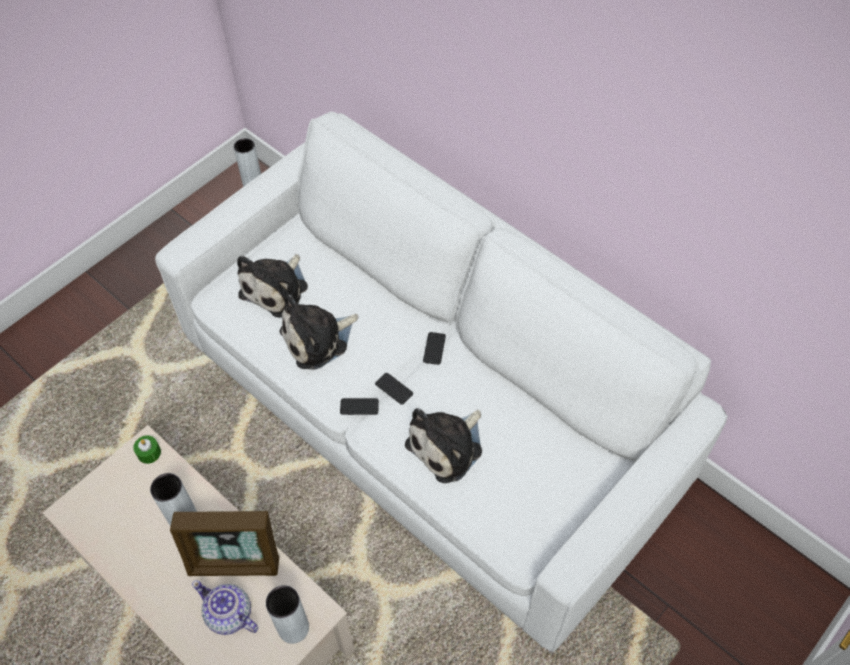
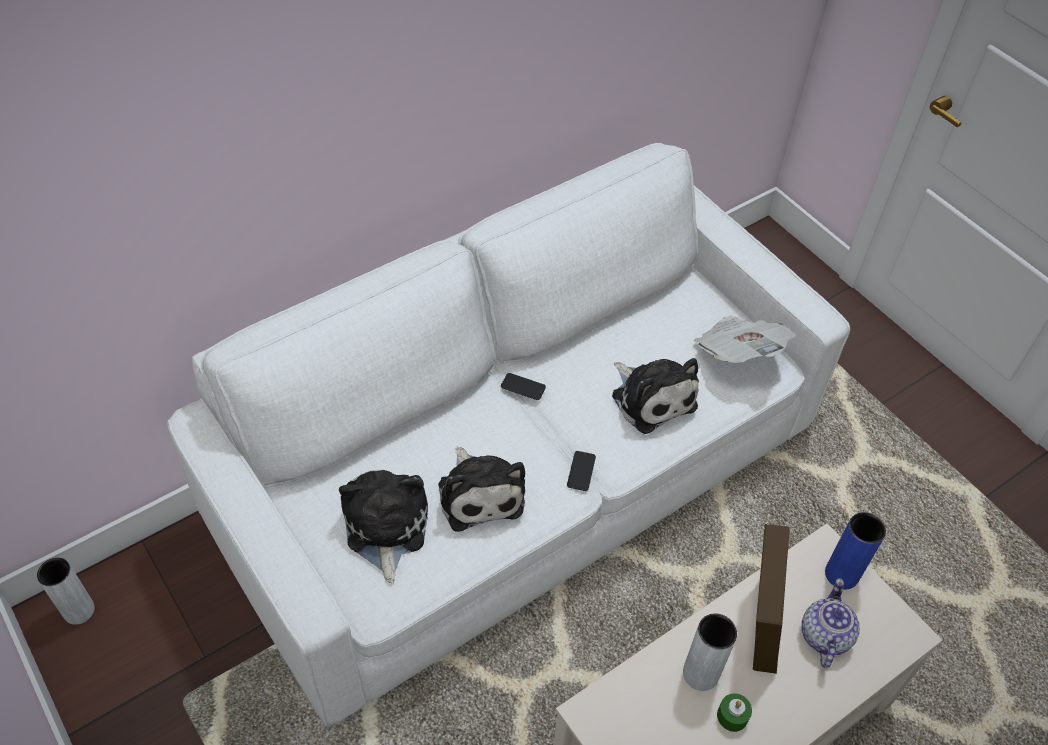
camera: 80 degrees left, 5 degrees down
green candle [133,436,161,464] -> green candle moved to [717,693,752,732]
teapot [192,580,258,635] -> teapot turned 150 degrees clockwise [802,578,860,668]
plush toy [237,254,308,317] -> plush toy turned 135 degrees counterclockwise [339,470,428,583]
grey vase [266,585,309,644] -> blue vase [825,512,886,589]
phone [375,373,413,405] -> none
none -> newspaper [693,316,796,363]

